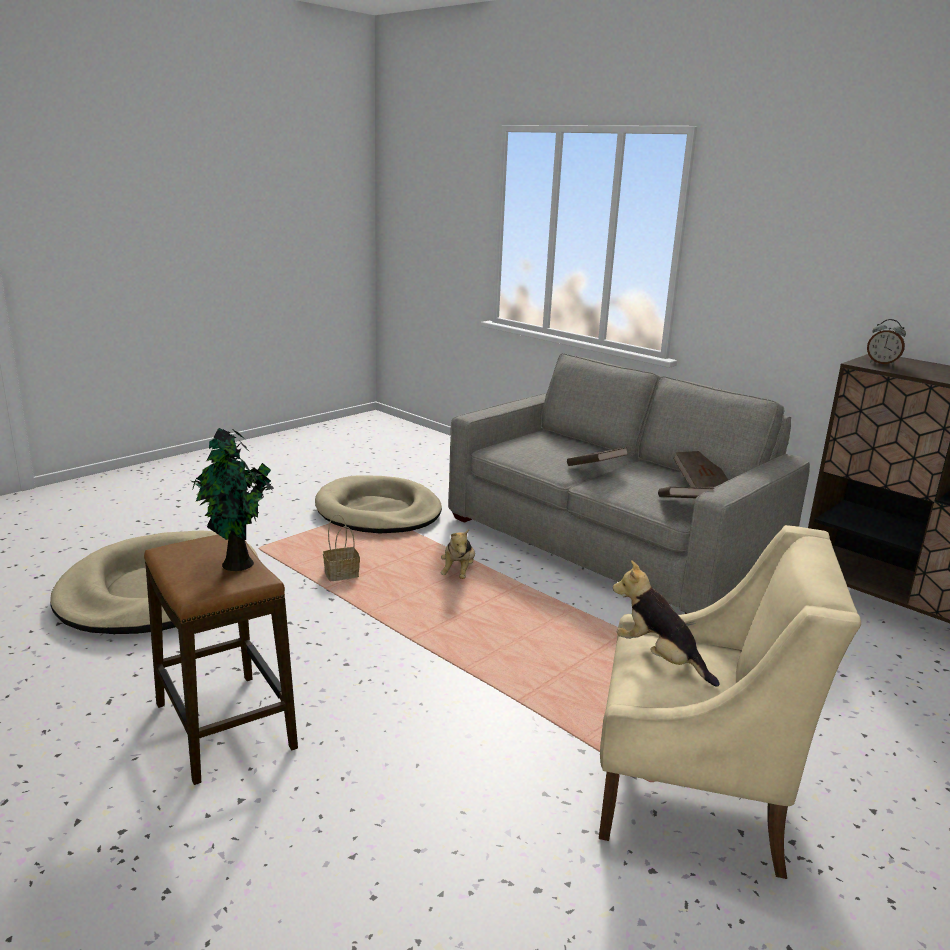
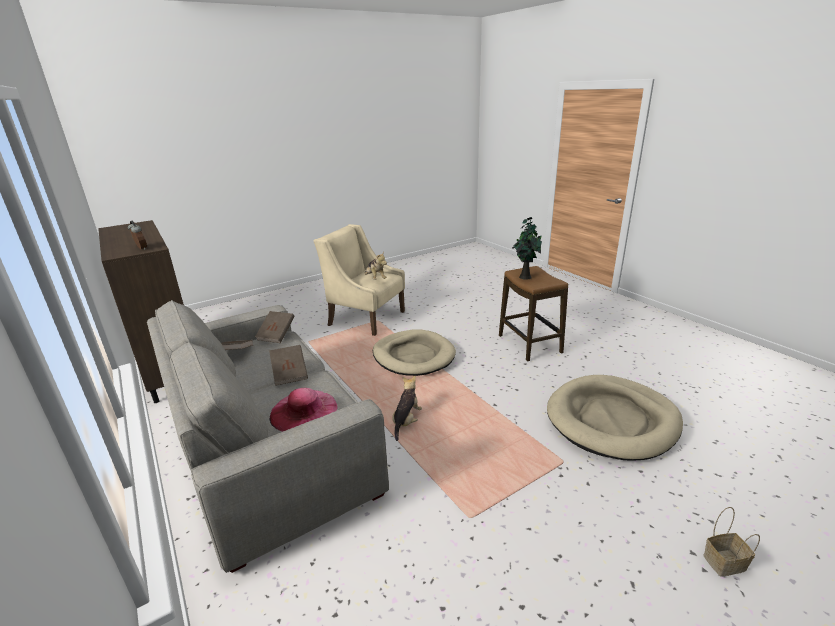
camera: 165 degrees left, 5 degrees up
beige dog bed [315,475,442,533] -> beige dog bed moved to [373,329,456,376]
basket [323,514,360,581] -> basket moved to [703,507,760,576]
none -> pink hat [270,388,338,432]

